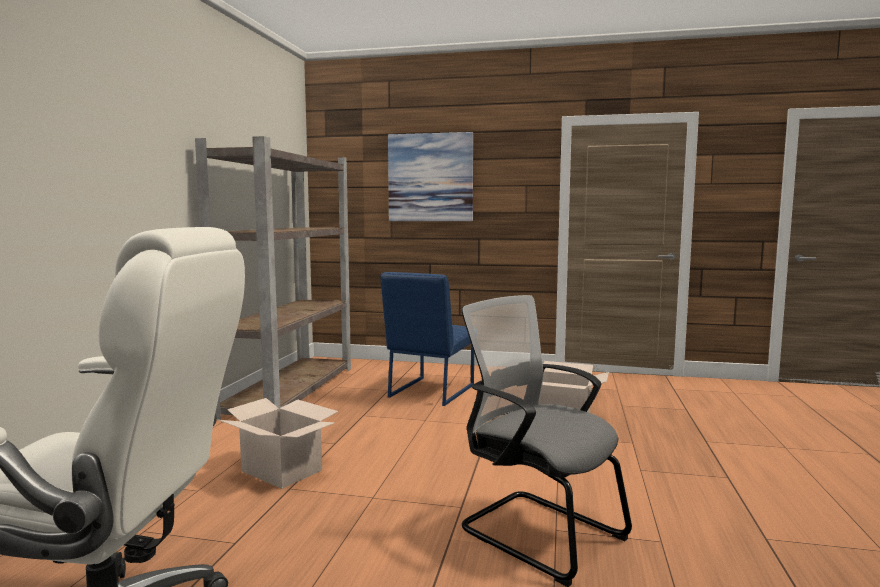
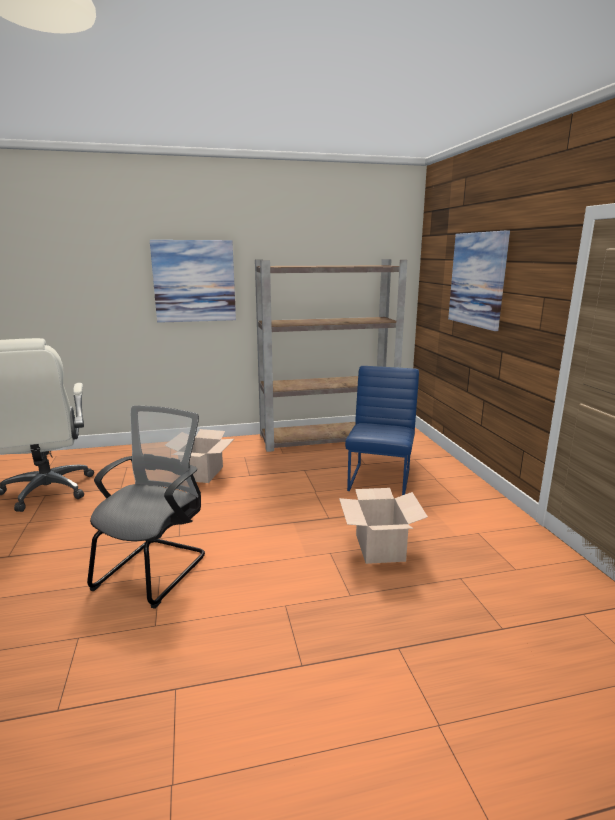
camera: 65 degrees right, 10 degrees up
blue chair [380,272,474,406] -> blue chair turned 105 degrees clockwise [345,366,419,495]
none -> picture [150,240,236,323]

